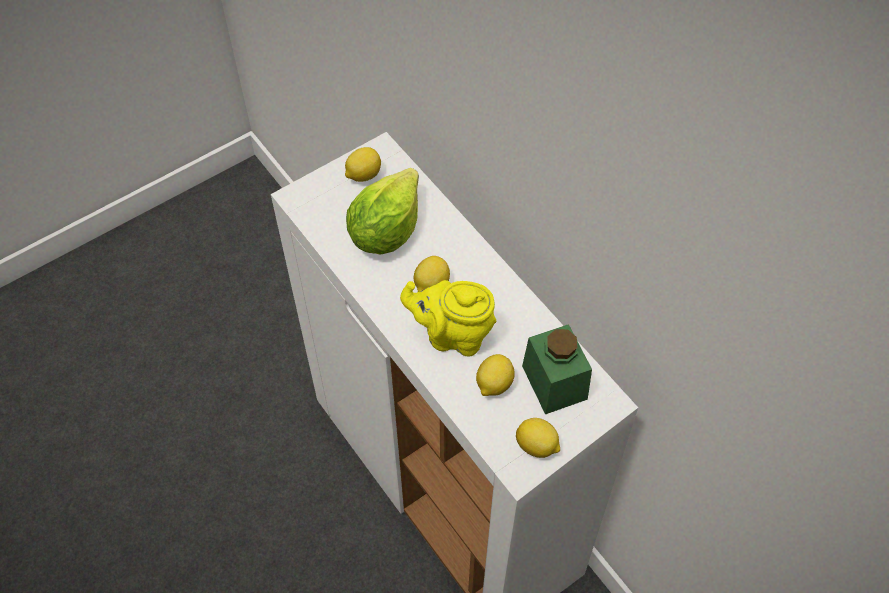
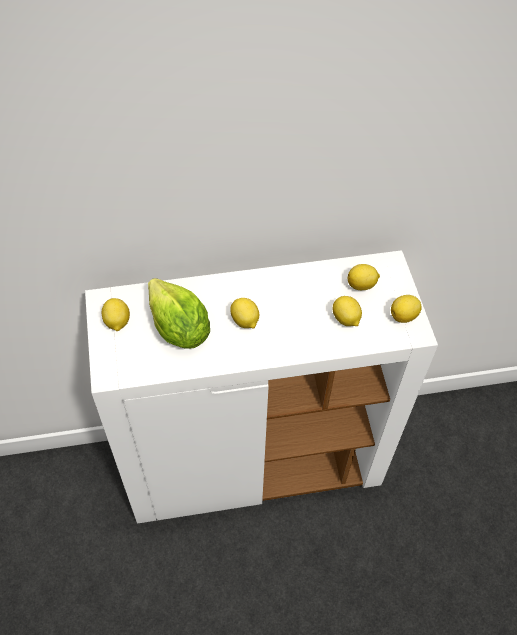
camera: 65 degrees left, 0 degrees up
yellow teapot [400,280,496,357] -> none
green jar [522,324,592,414] -> lemon [348,264,380,290]

